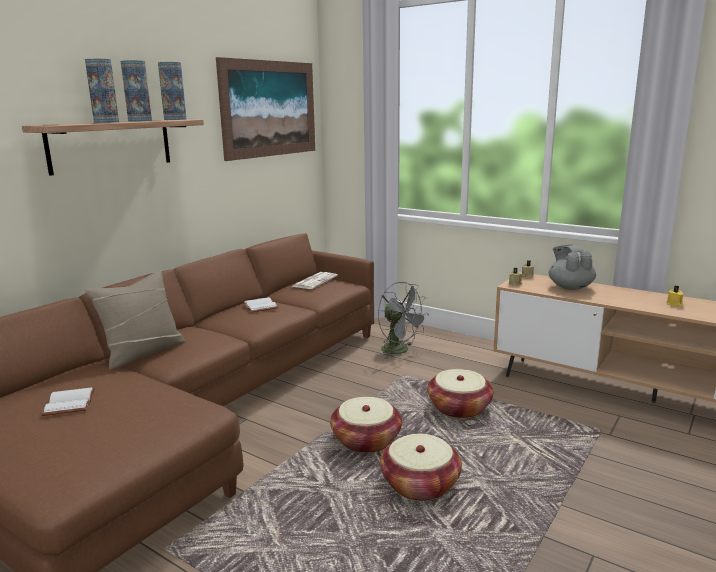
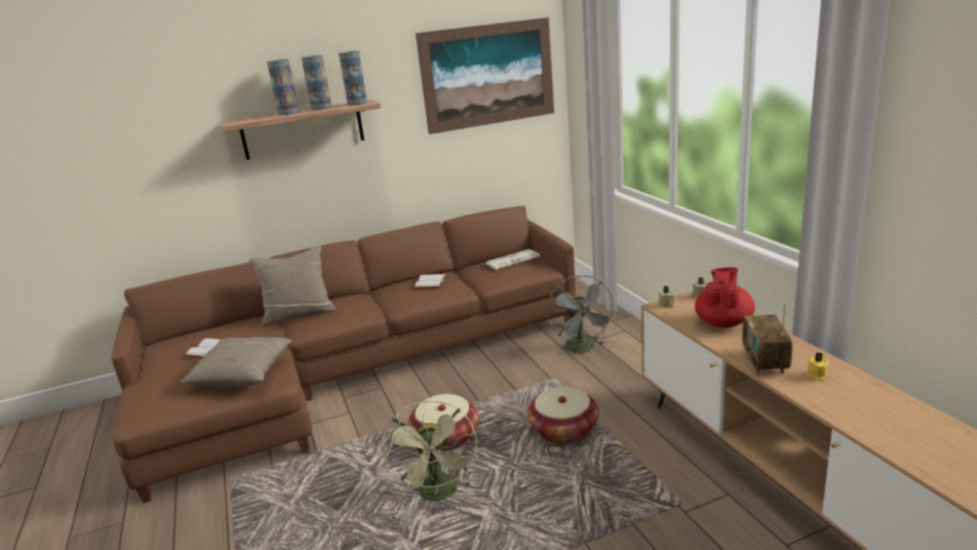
camera: 35 degrees right, 5 degrees up
basket [380,434,462,501] -> green fan [383,400,477,501]
grey teapot [549,244,596,290] -> red teapot [695,267,755,328]
none -> beige pillow [180,337,293,387]
none -> radio [742,304,793,375]

